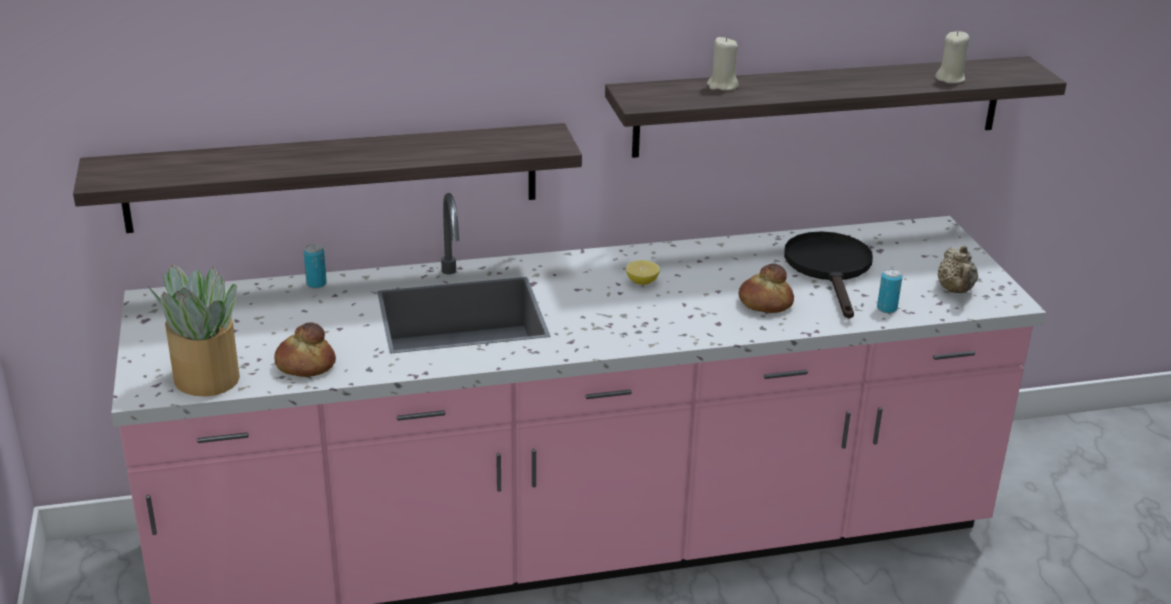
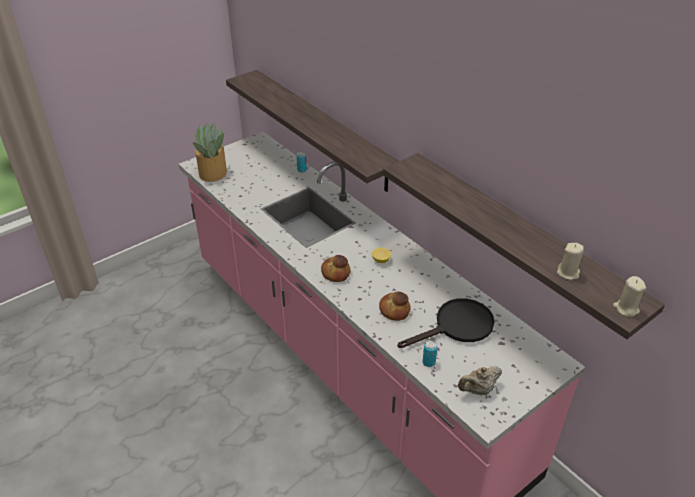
camera: 65 degrees right, 10 degrees up
bread [274,322,336,377] -> bread moved to [321,255,350,282]
beige candle [707,37,738,91] -> beige candle moved to [613,276,646,317]

